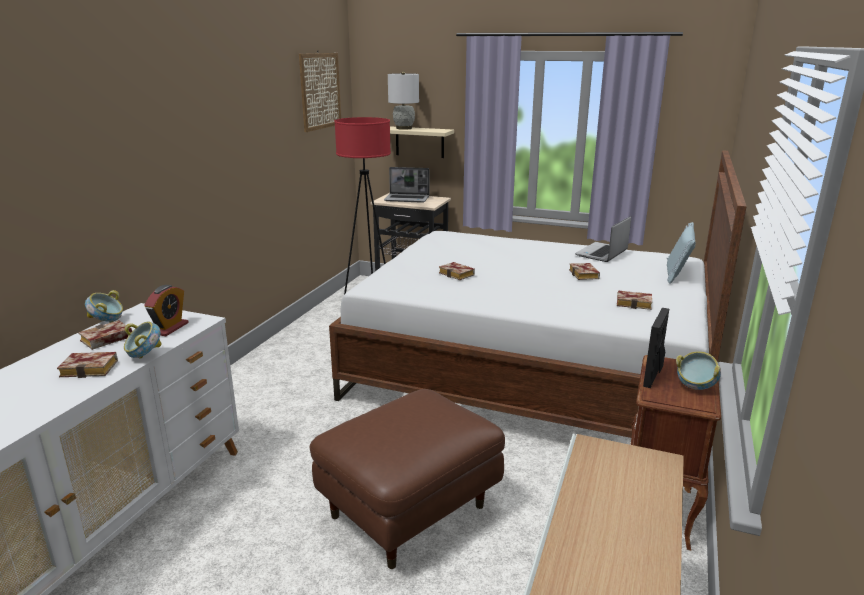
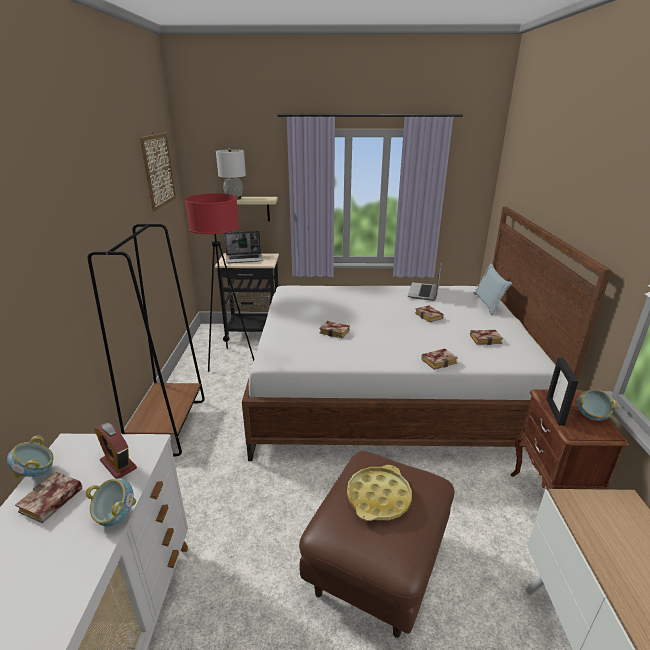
camera: 20 degrees left, 5 degrees up
book [57,352,118,378] -> book moved to [421,349,458,370]
alarm clock [144,285,189,336] -> alarm clock turned 135 degrees clockwise [95,422,137,479]
none -> clothes rack [87,224,205,457]
none -> yellow tray [347,465,412,521]

